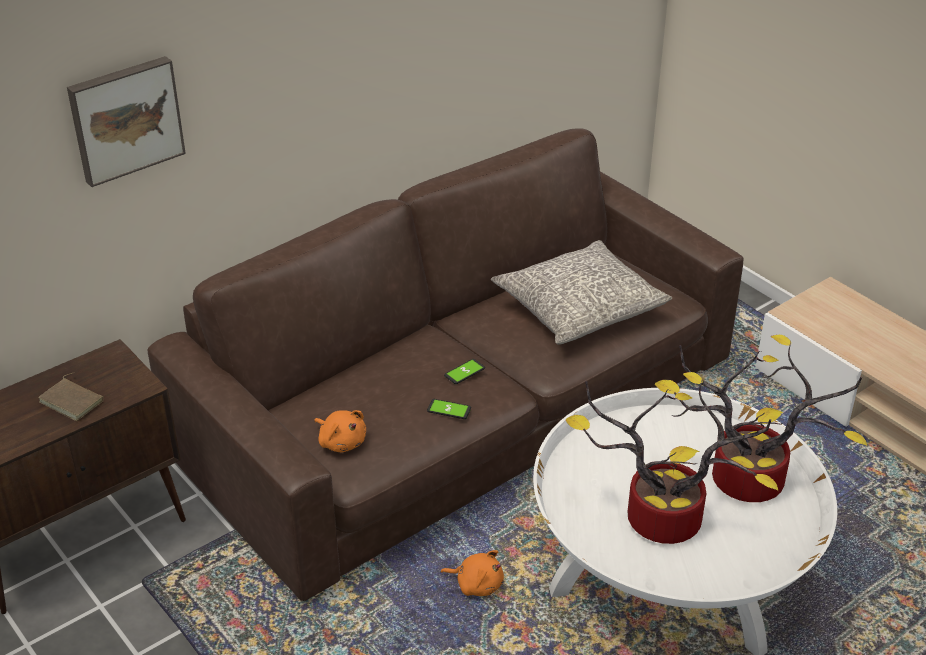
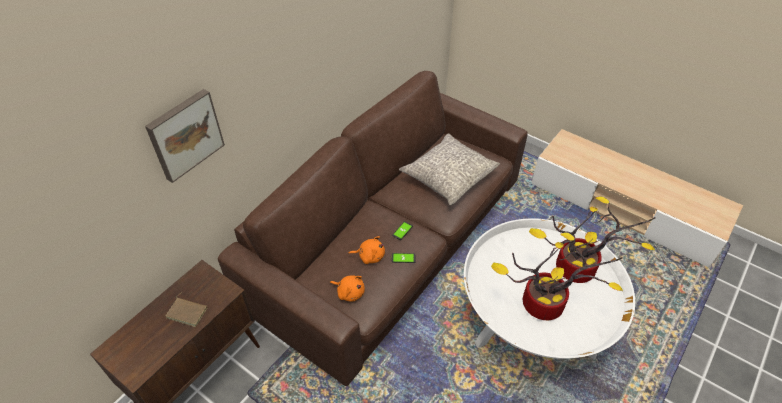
camera: 15 degrees left, 10 degrees up
orange plush toy [441,550,504,596] -> orange plush toy moved to [348,236,385,264]

